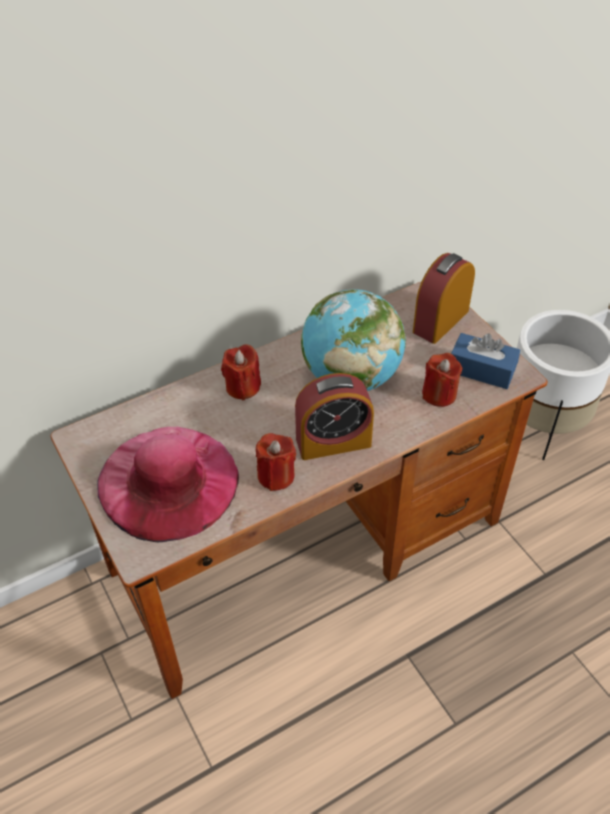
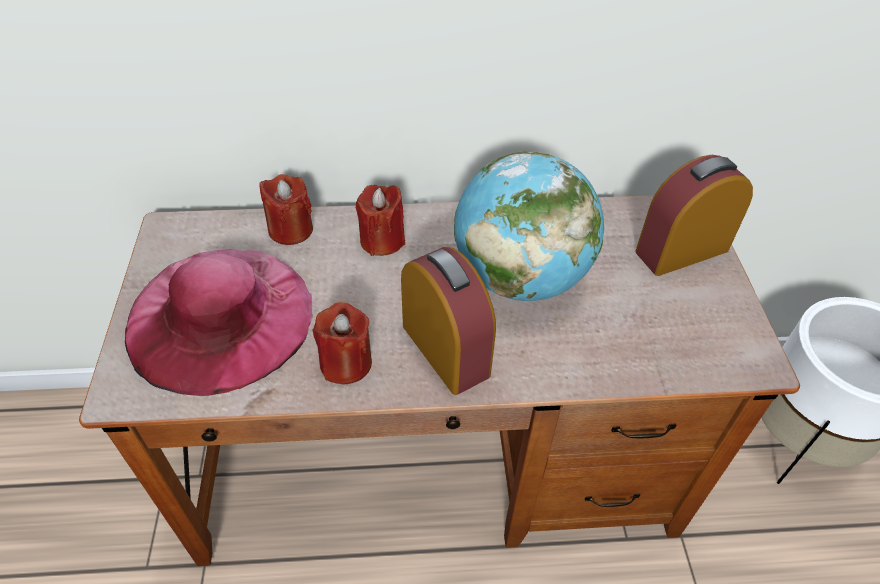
camera: 25 degrees right, 0 degrees up
alarm clock [295,373,374,460] -> alarm clock turned 135 degrees counterclockwise [401,247,496,395]
red candle [422,353,463,407] -> red candle moved to [259,174,313,245]
blue tissue box [451,333,520,389] -> none

